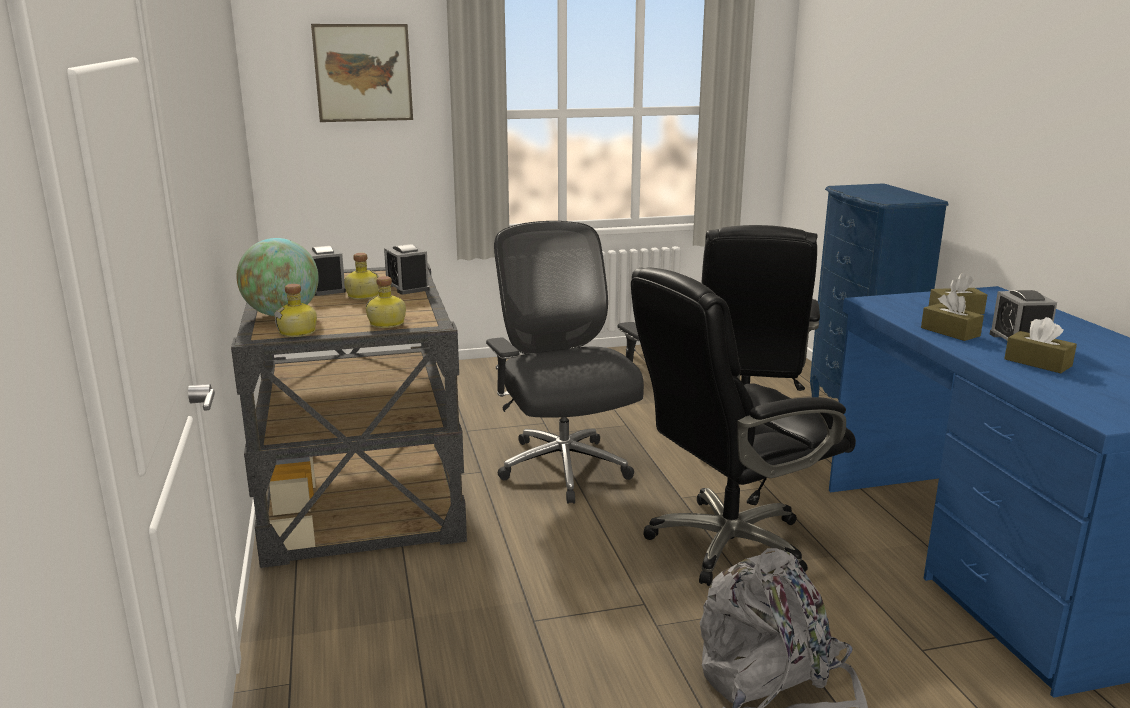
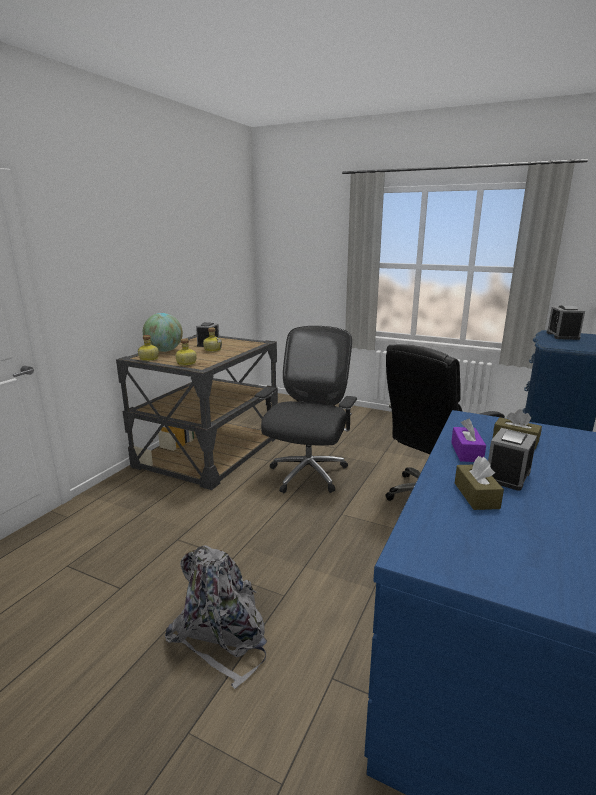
camera: 40 degrees right, 0 degrees up
picture [311,24,413,122] -> none
alarm clock [384,244,430,294] -> alarm clock moved to [547,305,585,340]
black office chair [631,268,856,586] -> none
brown tissue box [921,291,984,341] -> purple tissue box [451,418,486,462]

